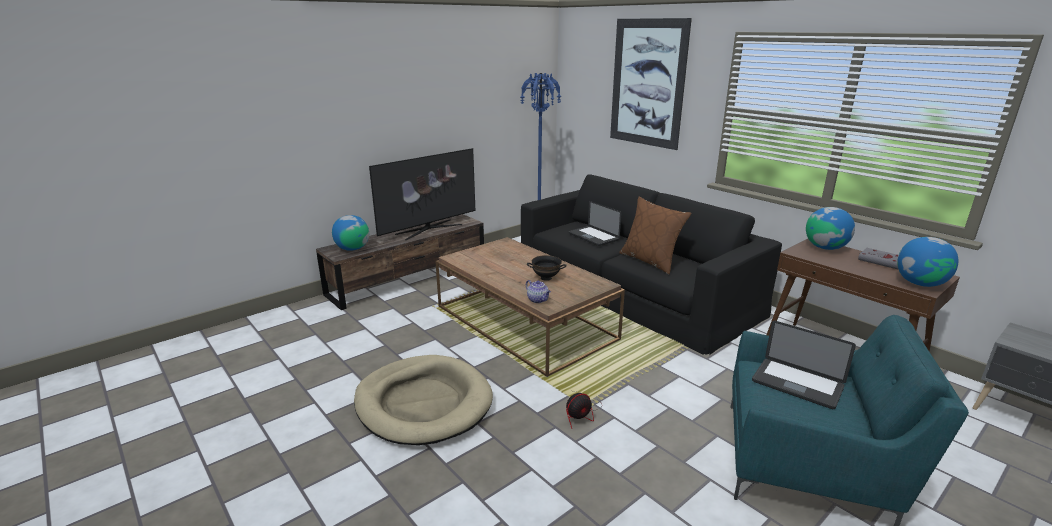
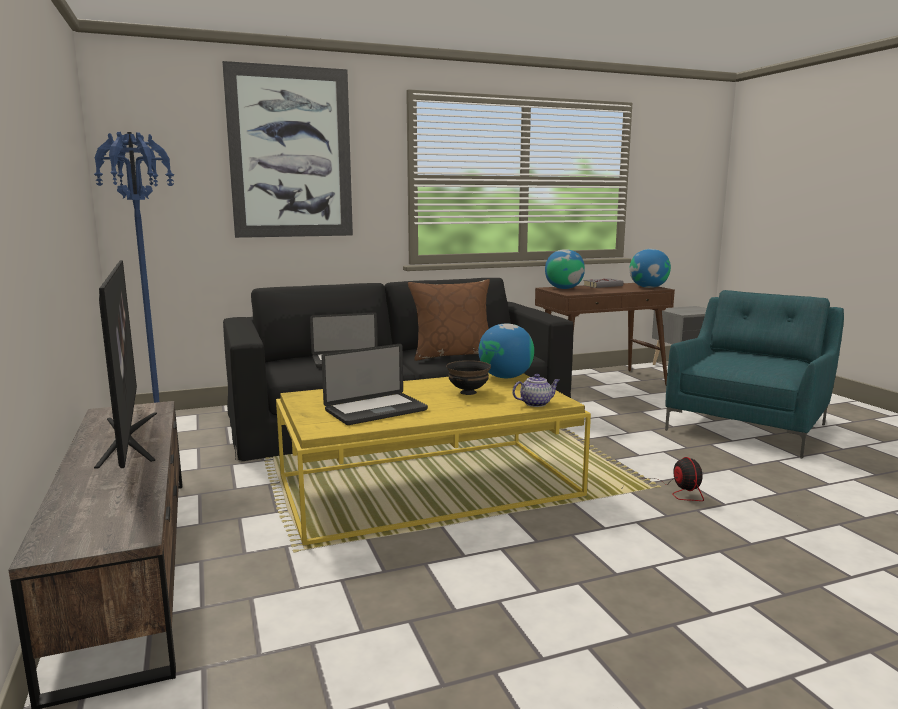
camera: 70 degrees left, 10 degrees down
globe [332,215,369,251] -> globe moved to [478,323,534,378]
beige dog bed [354,355,493,445] -> none
brown coffee table [435,237,625,377] -> yellow coffee table [276,373,591,546]
laptop [752,321,856,409] -> laptop moved to [322,344,428,425]

